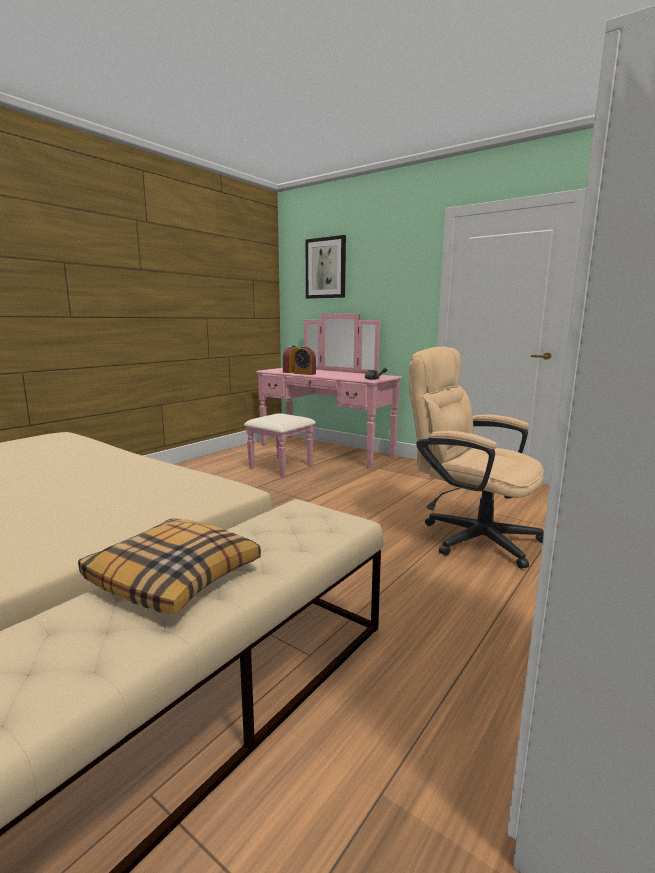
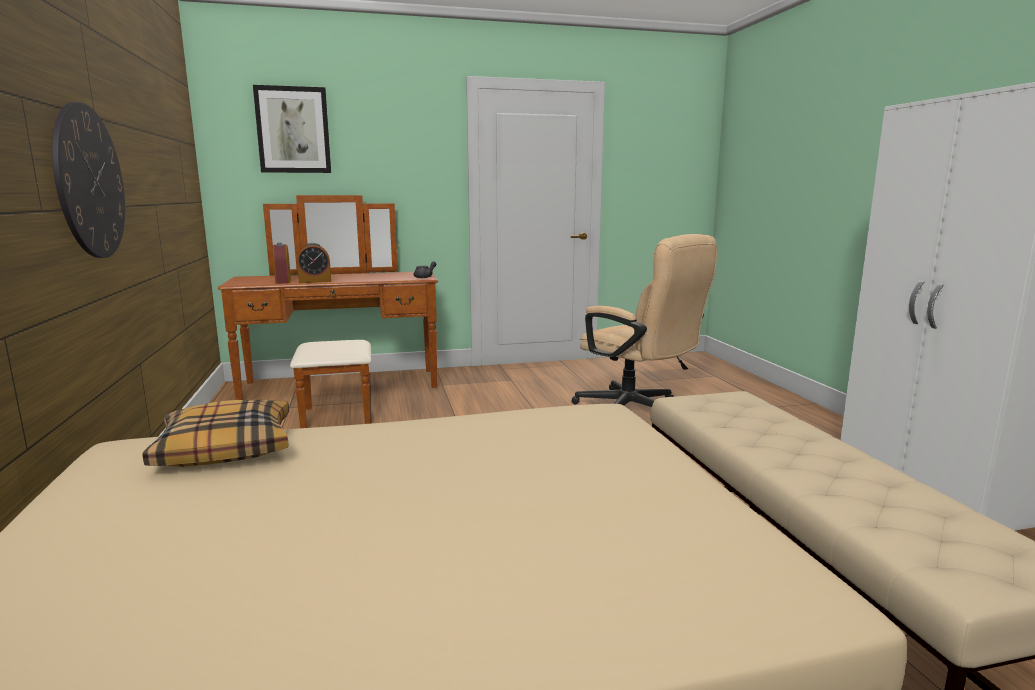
camera: 50 degrees left, 0 degrees up
pillow [78,519,261,614] -> pillow moved to [143,399,289,467]
pink dresser [244,314,402,477] -> brown dresser [218,195,438,428]
beige office chair [409,347,544,569] -> beige office chair turned 120 degrees counterclockwise [572,234,718,407]
none -> wall clock [52,102,125,258]

